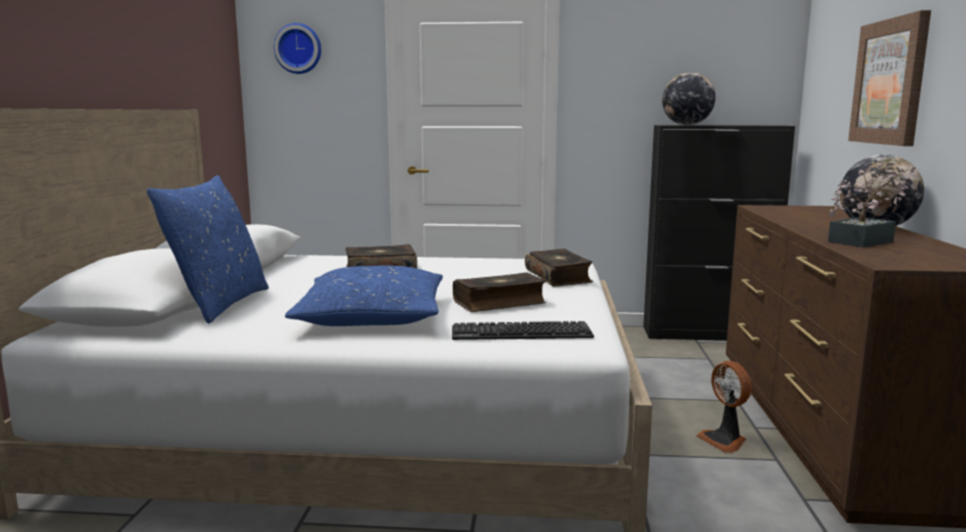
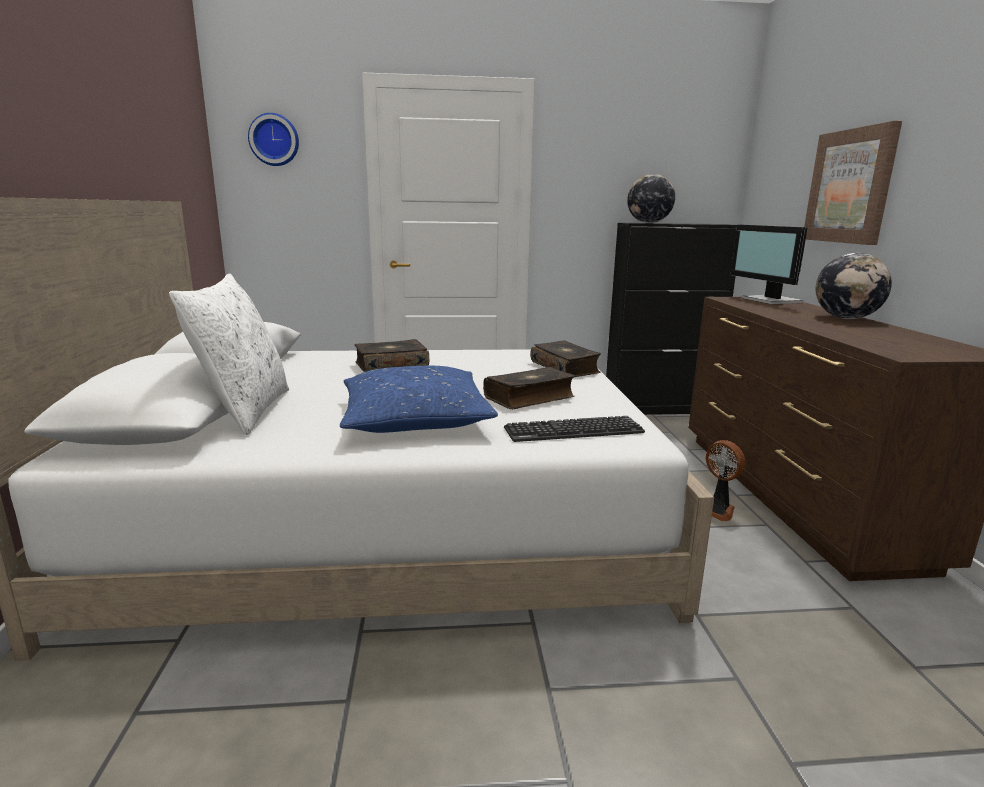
camera: 10 degrees left, 5 degrees up
blue pillow [147,175,269,324] -> white pillow [169,273,289,435]
potted plant [828,161,916,248] -> none
none -> monitor [730,225,808,304]

